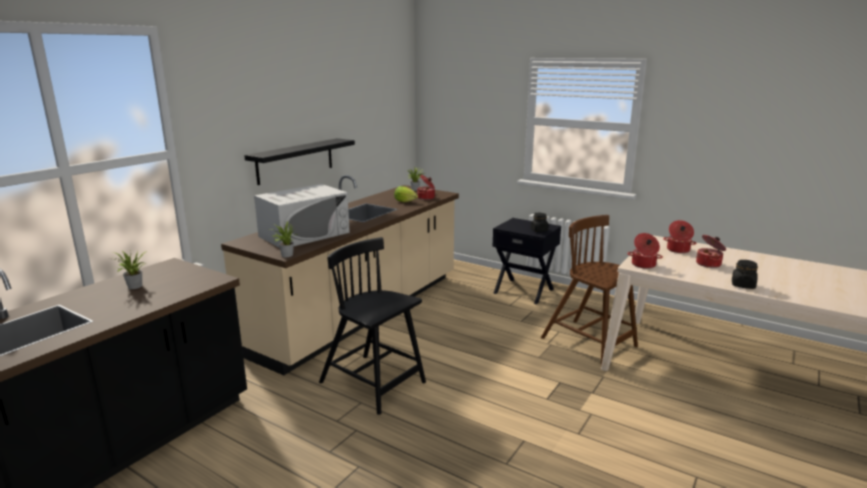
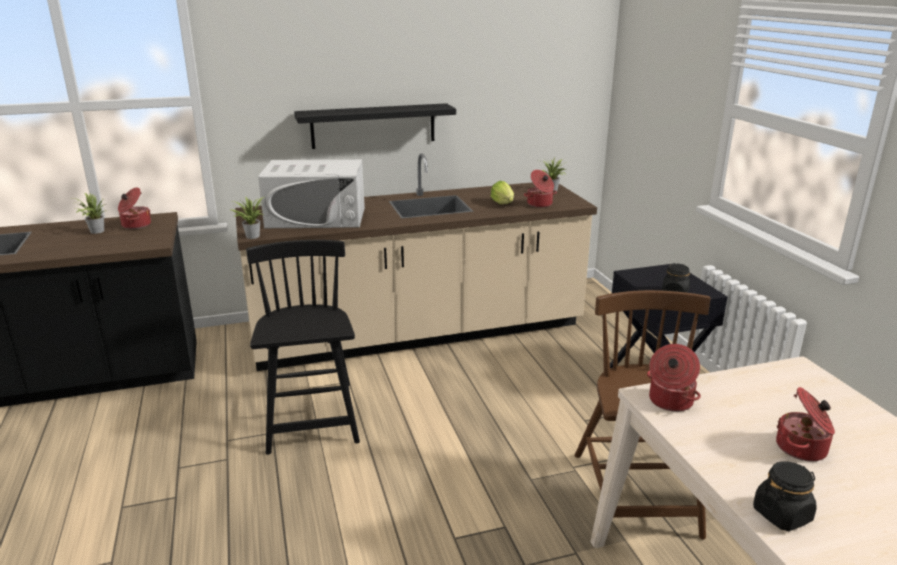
camera: 40 degrees right, 5 degrees up
cooking pot [663,220,696,253] -> cooking pot moved to [118,187,151,229]

